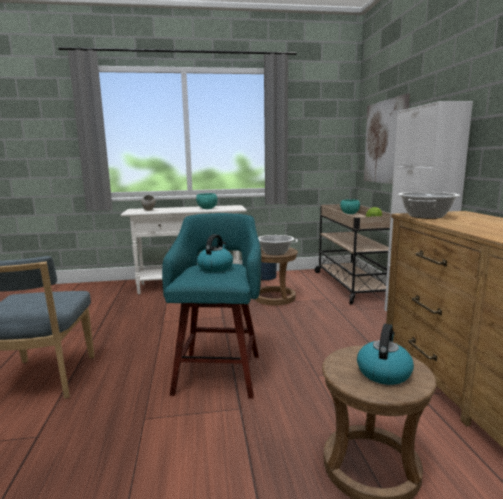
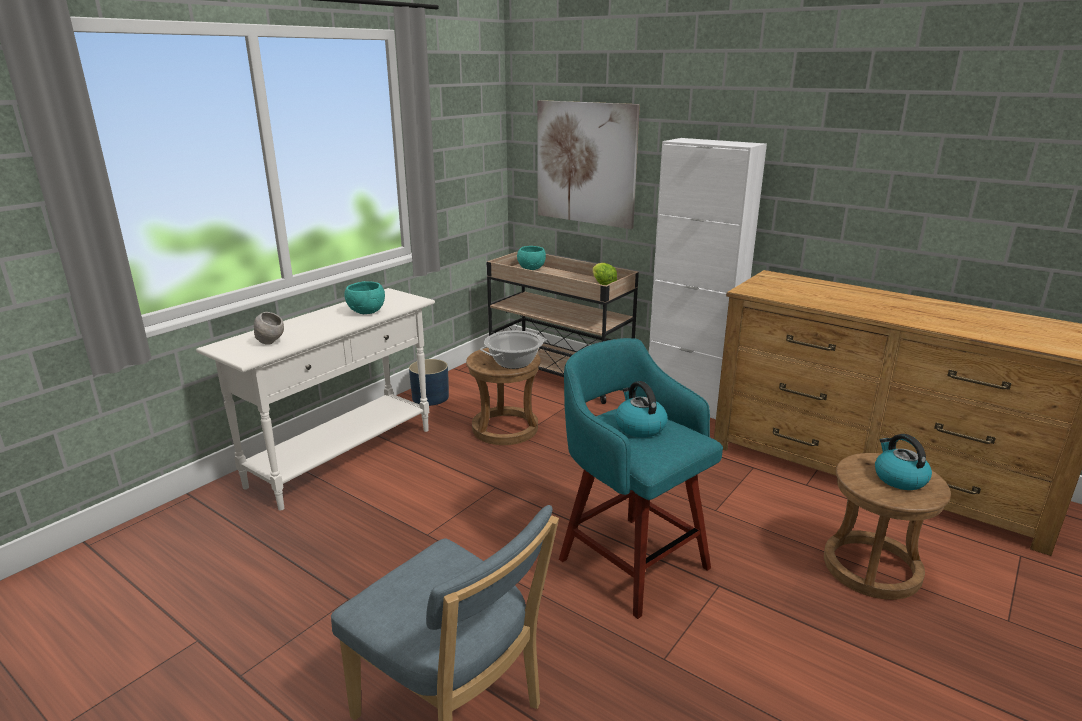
camera: 45 degrees left, 10 degrees up
cooking pot [398,192,460,219] -> none

